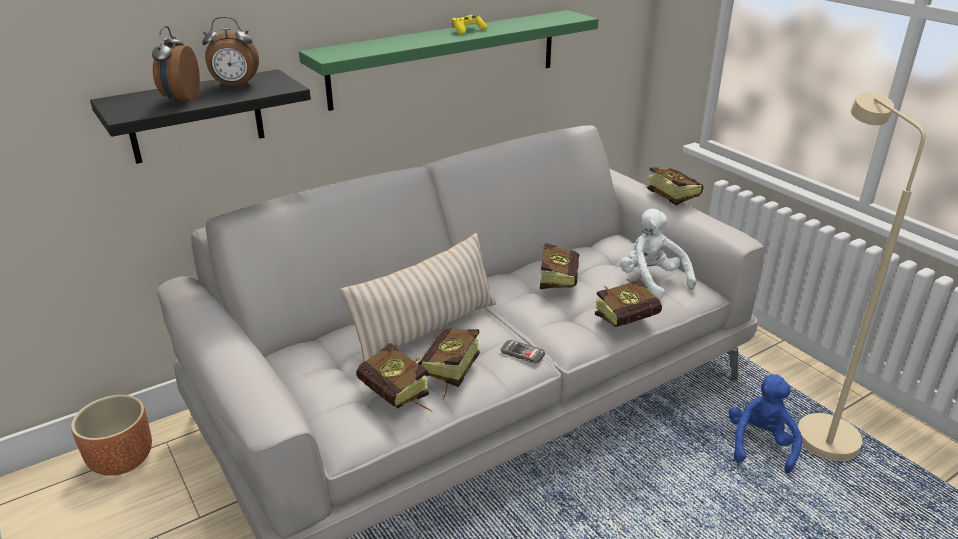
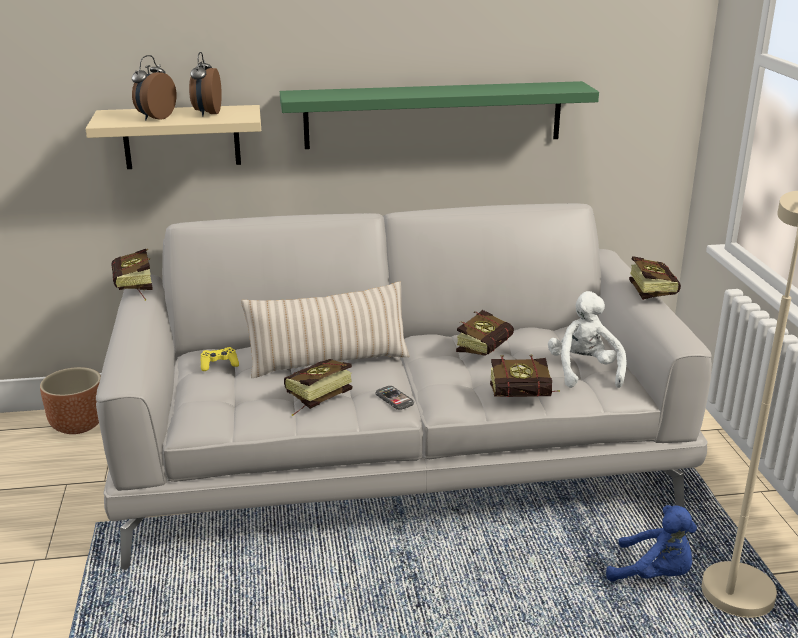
camera: 25 degrees right, 5 degrees down
black shelf [90,69,311,164] -> beige shelf [85,105,261,169]
alarm clock [202,17,259,88] -> alarm clock turned 75 degrees clockwise [189,52,222,117]
book [356,343,433,412] -> book moved to [111,249,152,301]
yellow game controller [452,15,488,35] -> yellow game controller moved to [201,347,239,371]
blue plush toy [729,374,802,473] -> blue plush toy turned 75 degrees clockwise [606,505,697,581]

